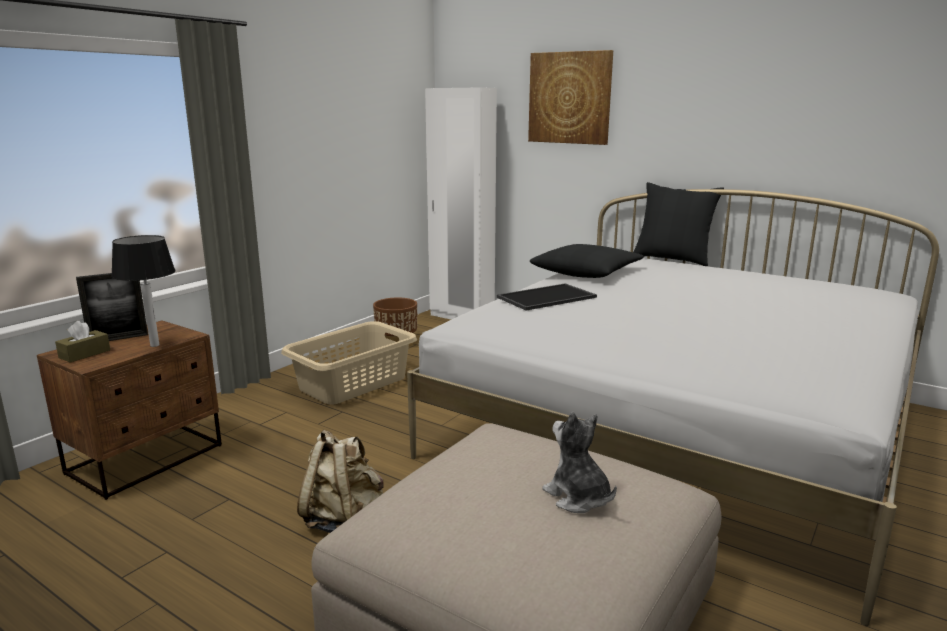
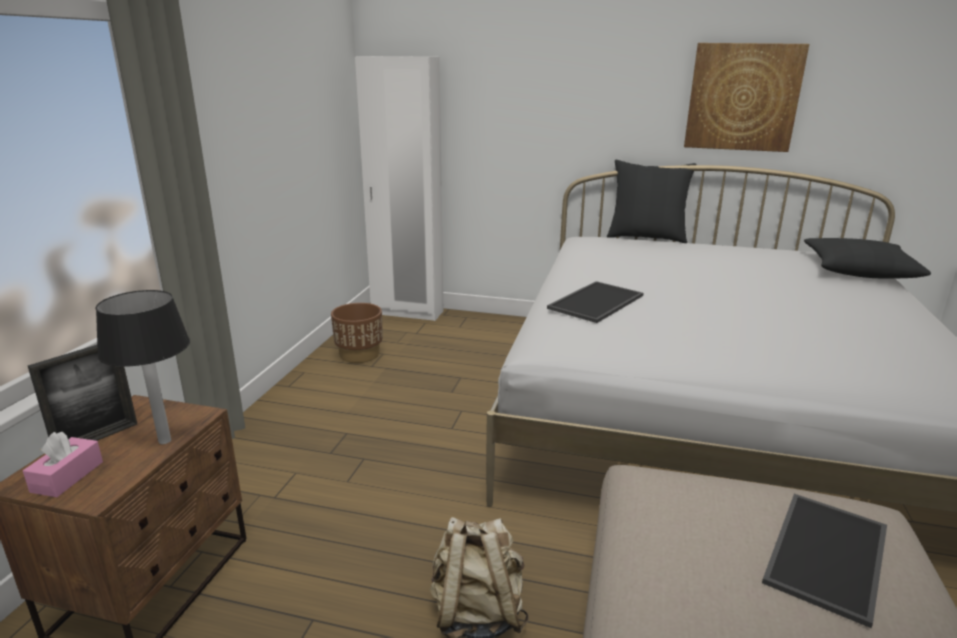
camera: 20 degrees left, 5 degrees up
brown tissue box [55,321,110,363] -> pink tissue box [23,432,103,497]
beige laundry basket [281,321,417,404] -> none
picture [528,50,613,145] -> picture moved to [684,43,809,152]
black pillow [530,244,644,278] -> black pillow moved to [804,238,931,278]
plush toy [542,412,617,513] -> tray [762,494,887,628]

